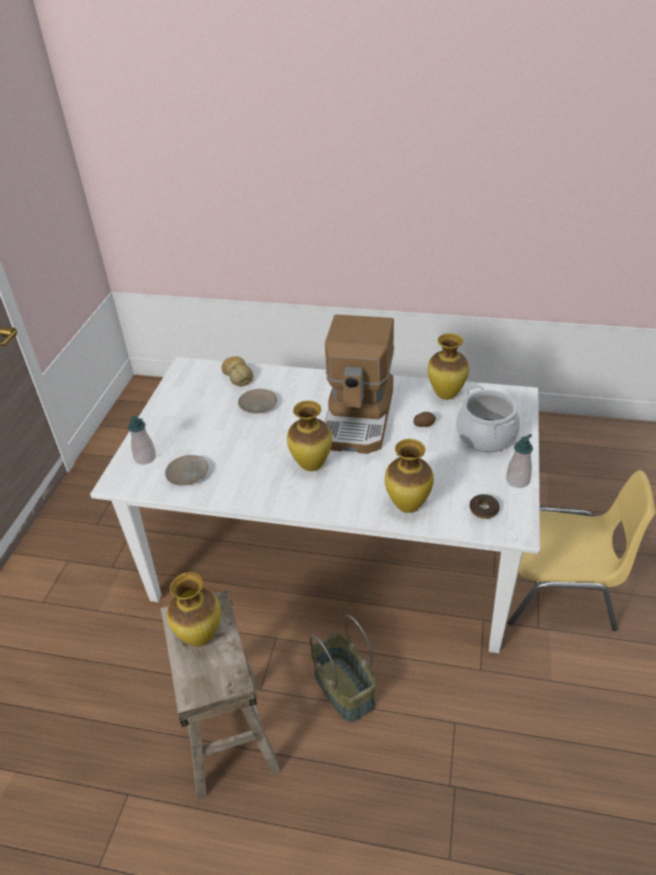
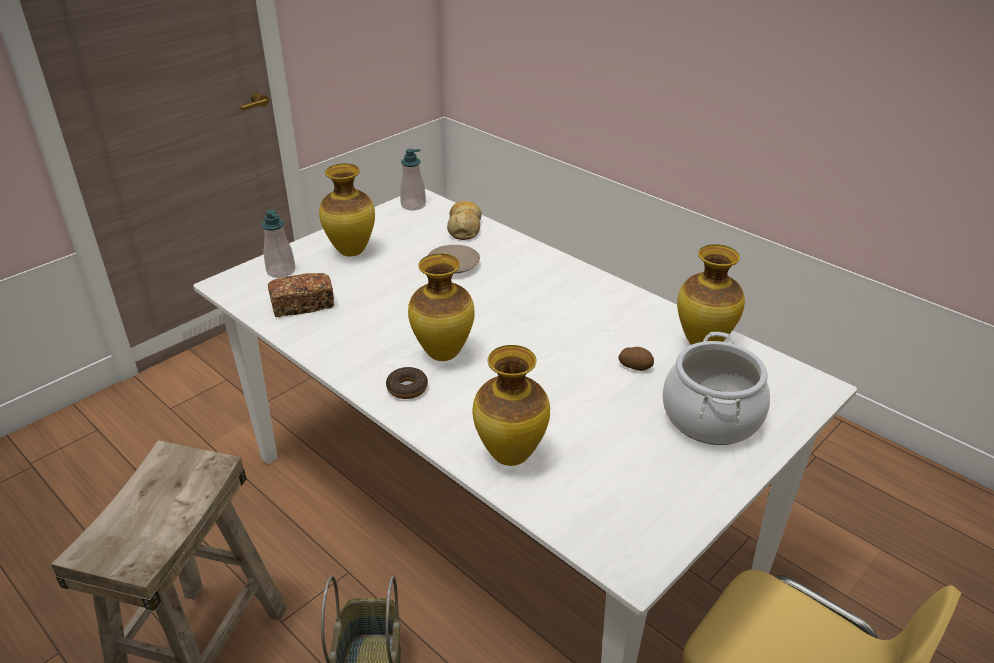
camera: 30 degrees right, 5 degrees down
beige plate [165,455,208,486] -> bread [268,273,334,318]
vase [167,572,221,647] -> vase moved to [319,164,375,257]
coffee machine [325,314,394,454] -> none
donut [470,494,500,519] -> donut moved to [386,367,428,399]
soap dispenser [506,434,533,488] -> soap dispenser moved to [400,149,426,210]

